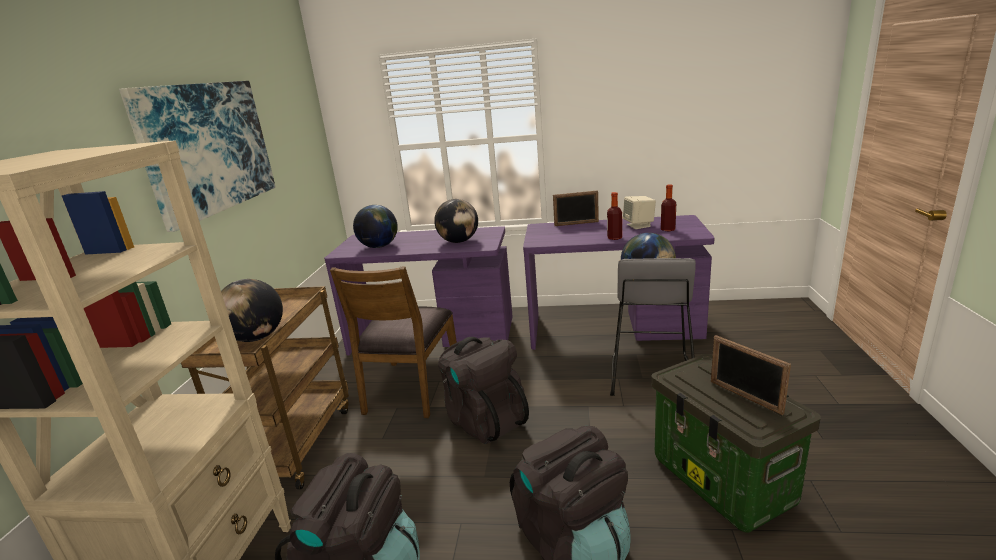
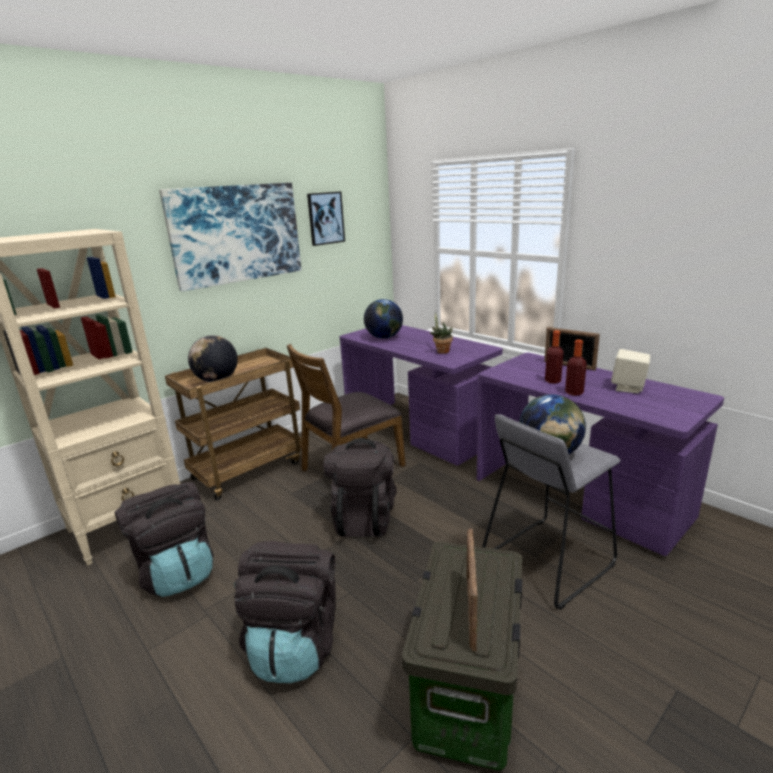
camera: 40 degrees right, 0 degrees up
globe [434,199,478,243] -> potted plant [429,312,453,354]
bottle [661,184,676,231] -> bottle moved to [545,331,563,383]
none -> picture [307,192,345,246]

